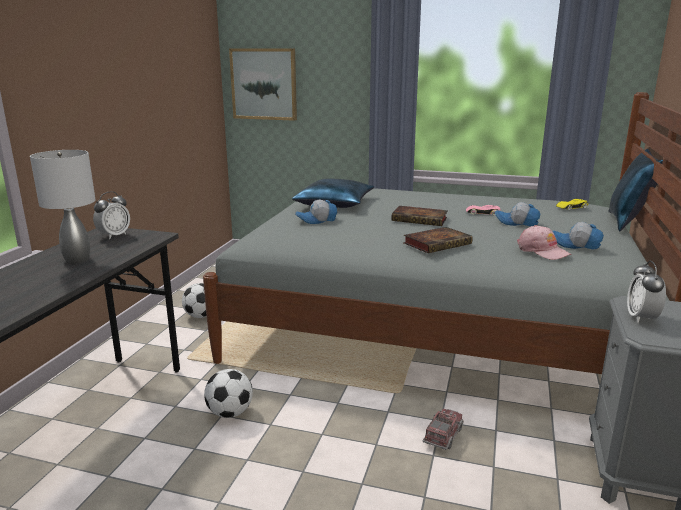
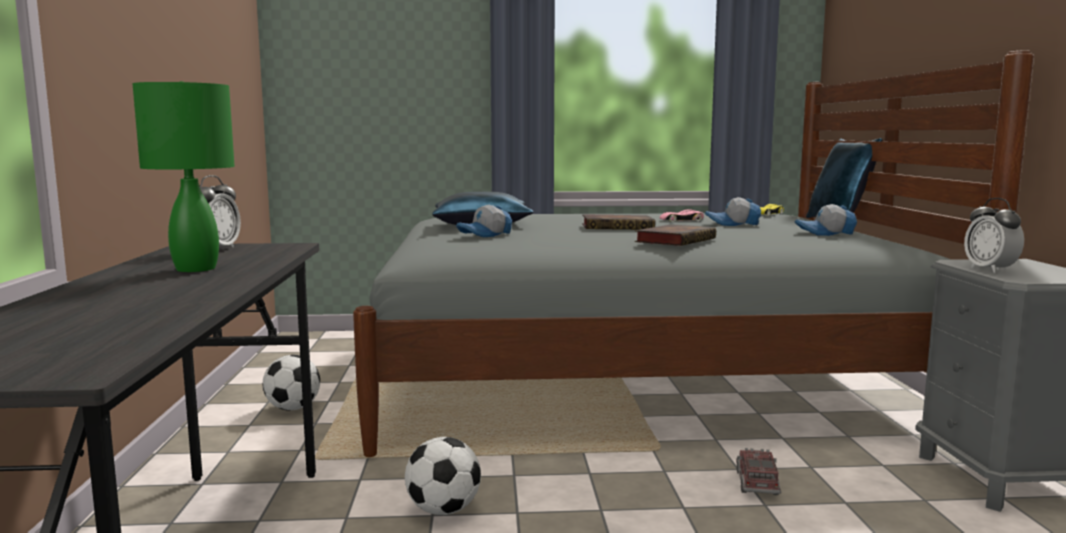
camera: 20 degrees left, 10 degrees down
grey table lamp [30,150,96,264] -> green table lamp [132,81,235,272]
picture [229,48,297,121] -> none
pink cap [517,225,571,260] -> none

